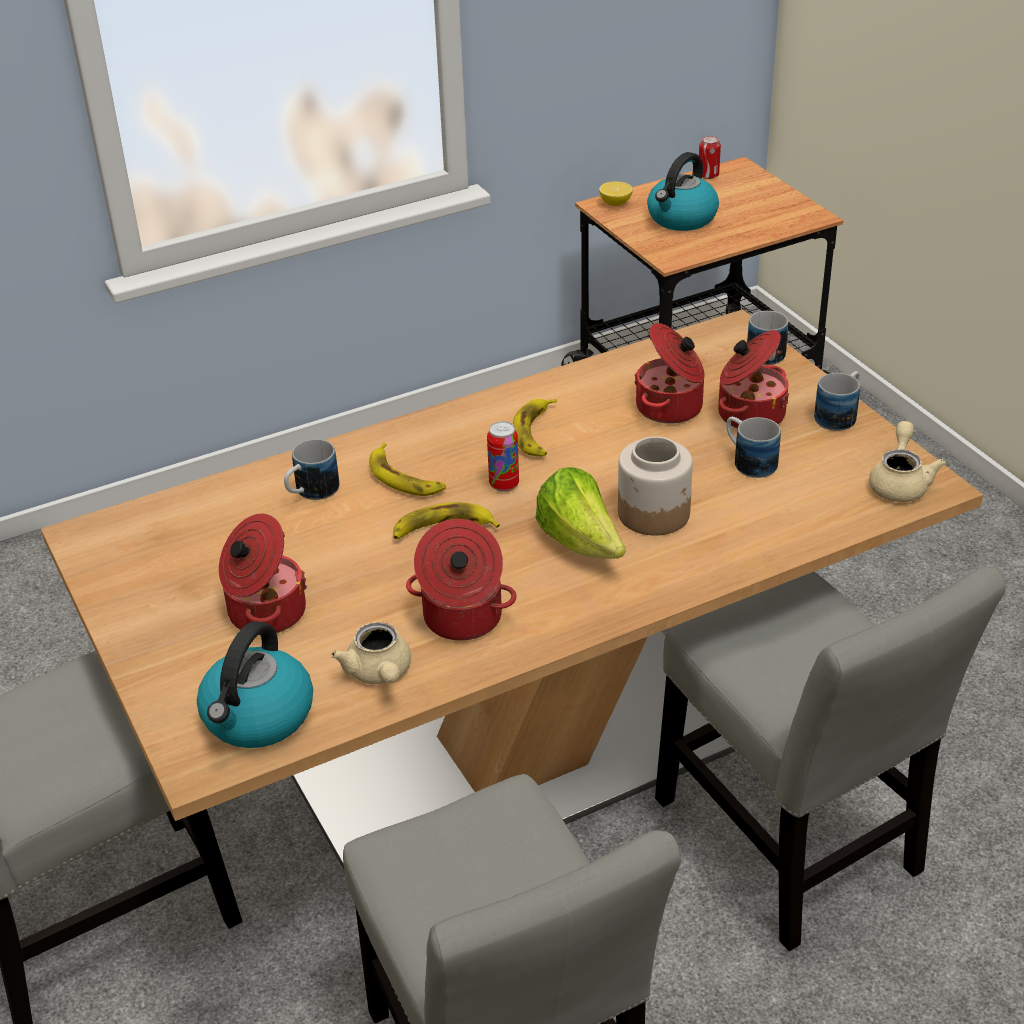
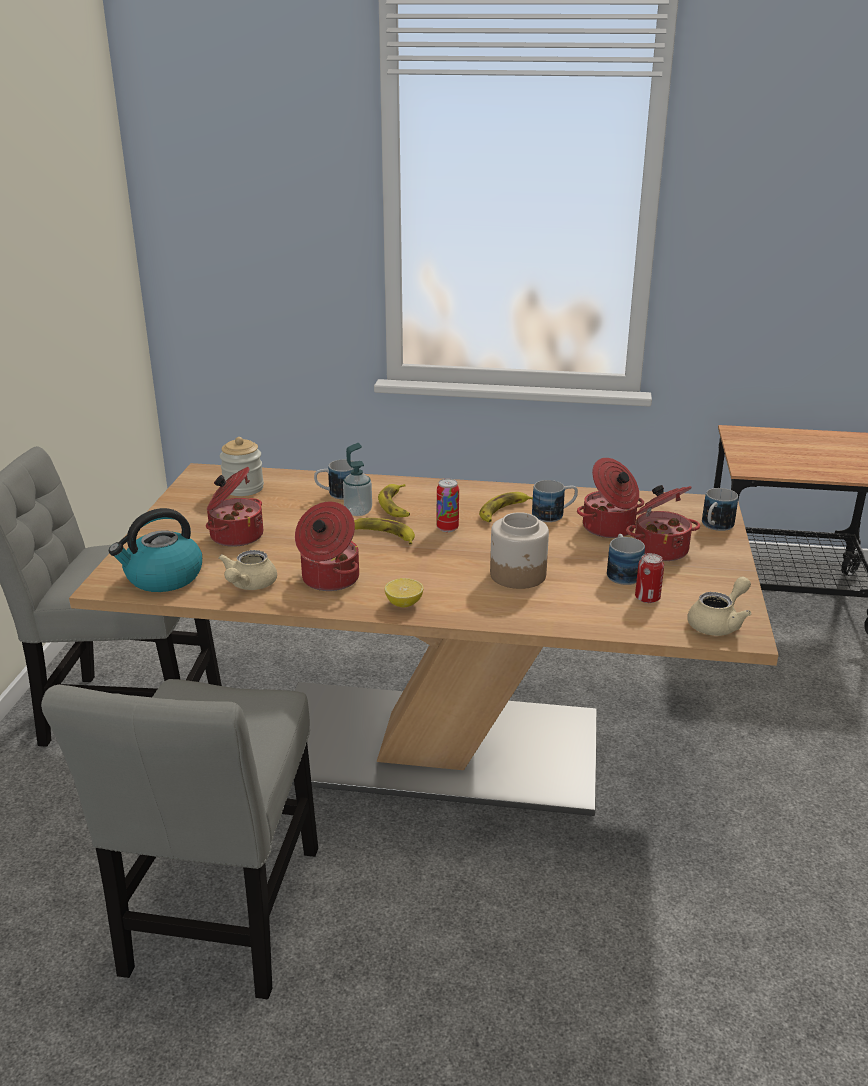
camera: 35 degrees right, 10 degrees down
lettuce [535,467,626,559] -> none
lemon [599,181,633,206] -> lemon moved to [385,578,424,607]
kettle [647,152,719,231] -> none
grey chair [655,567,1006,951] -> none
can [699,136,721,179] -> can moved to [635,553,664,603]
mug [814,371,860,431] -> mug moved to [532,480,578,522]
none -> jar [220,437,264,496]
none -> soap dispenser [343,443,372,516]

